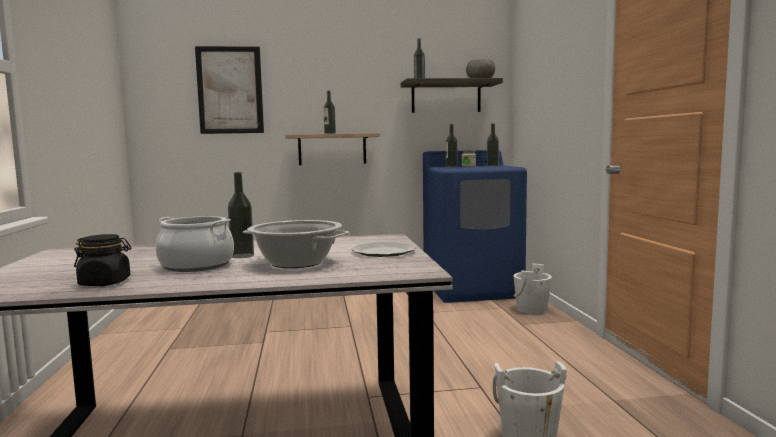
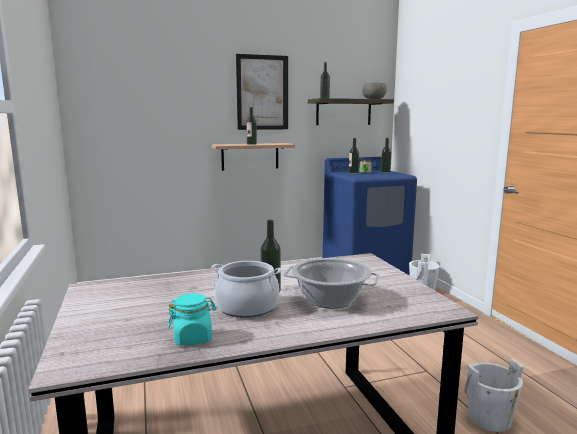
camera: 10 degrees left, 5 degrees up
black jar [74,234,131,286] -> turquoise jar [168,293,216,346]
picture [195,46,264,134] -> picture moved to [236,54,288,130]
plate [351,242,416,257] -> none

